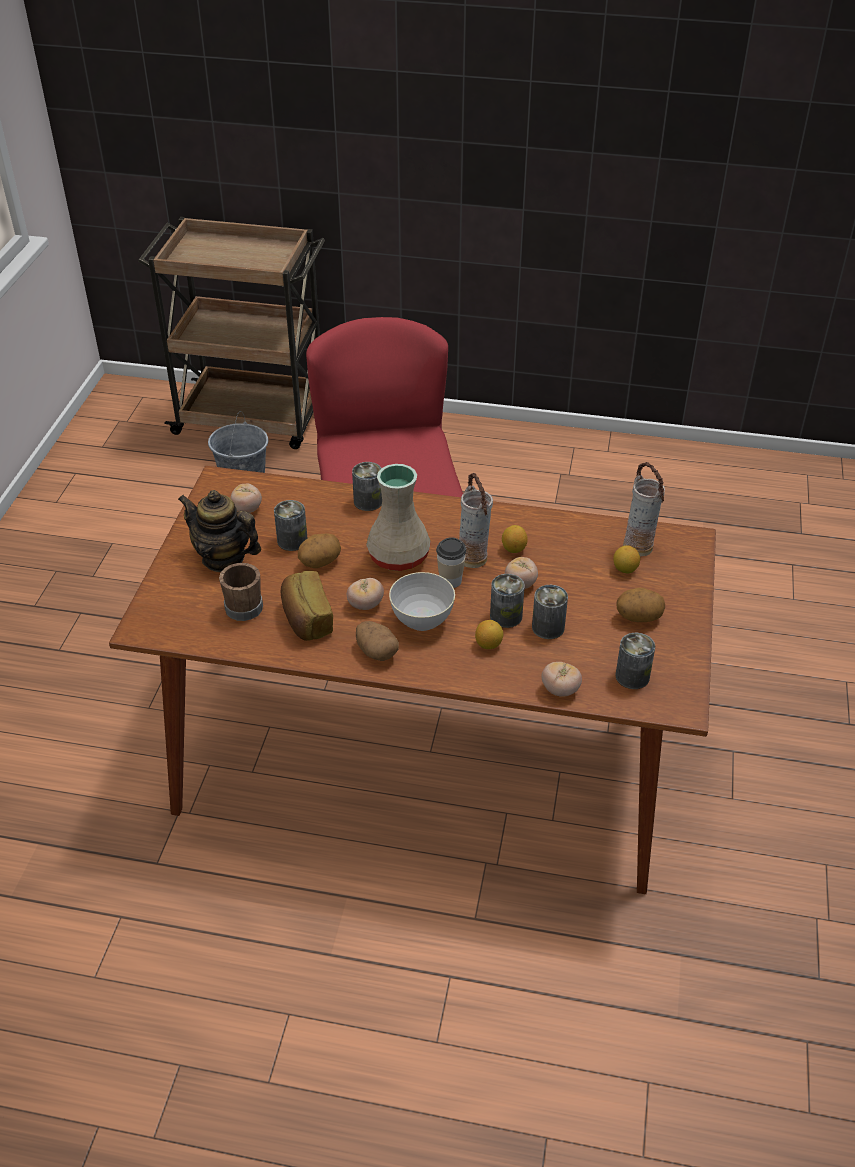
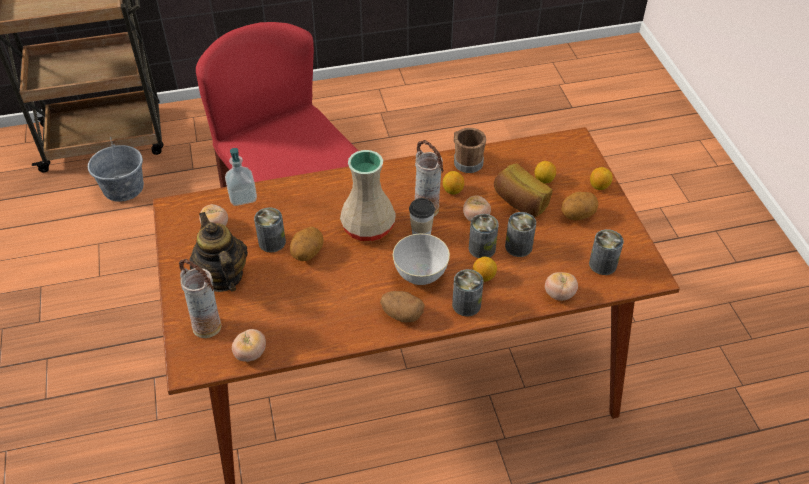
camera: 25 degrees left, 5 degrees up
teapot [178,490,261,572] -> teapot turned 60 degrees clockwise [189,212,248,292]
brown mug [219,563,263,621] -> brown mug moved to [454,128,486,173]
bread [281,571,333,641] -> bread moved to [494,164,552,218]
tomato [347,578,384,610] -> tomato moved to [232,329,266,362]
can [352,462,382,511] -> can moved to [452,269,484,317]
vase [623,462,665,556] -> vase moved to [179,259,222,338]
none -> soap dispenser [225,148,257,206]
none -> lemon [590,167,613,190]

